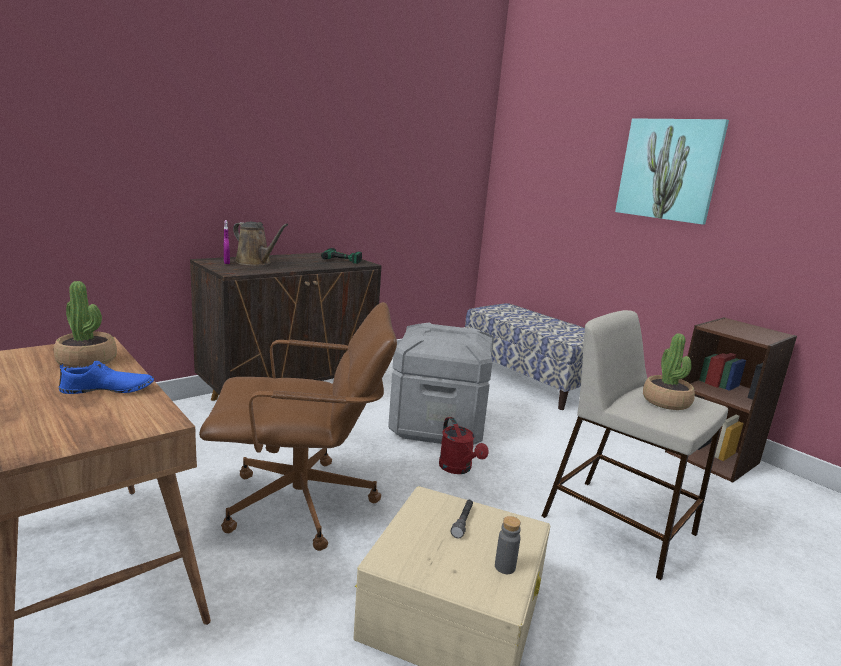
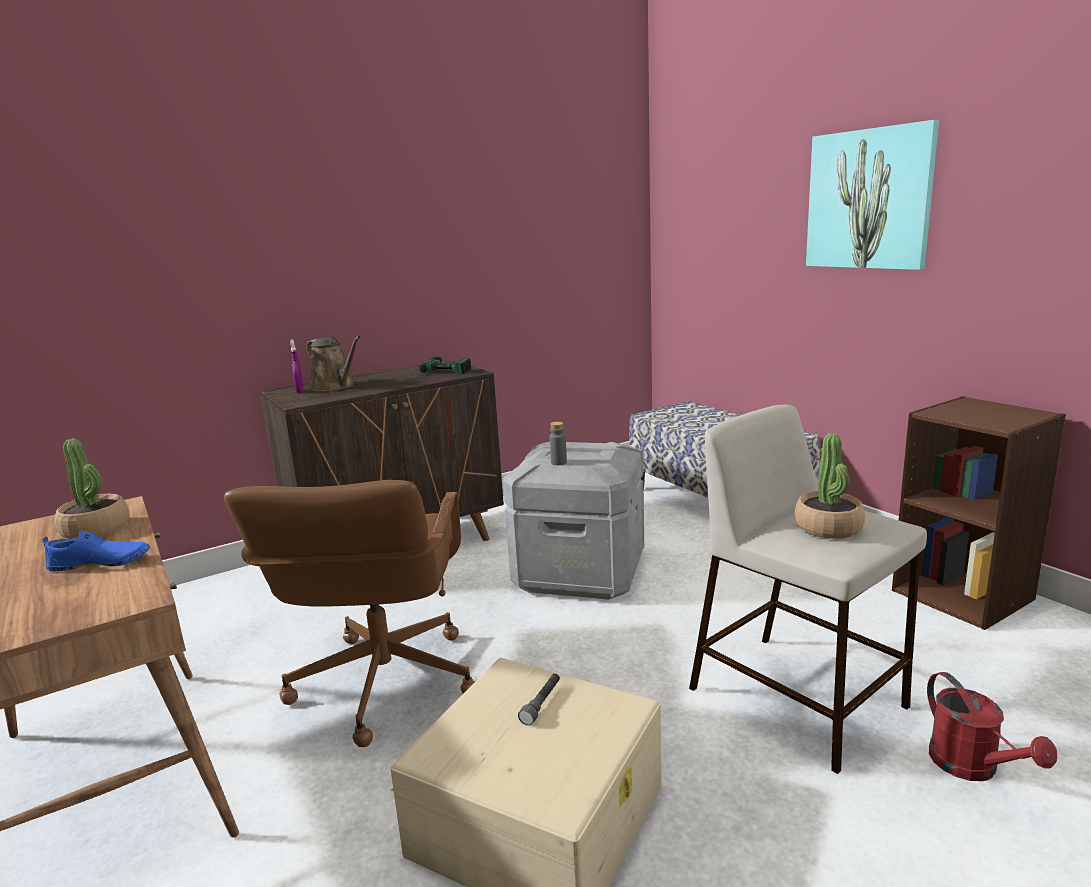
camera: 10 degrees right, 0 degrees up
brown office chair [199,302,397,551] -> brown office chair turned 90 degrees clockwise [224,480,475,747]
red watering can [439,417,489,474] -> red watering can moved to [927,672,1057,781]
grey bottle [495,516,521,574] -> grey bottle moved to [550,422,567,465]

